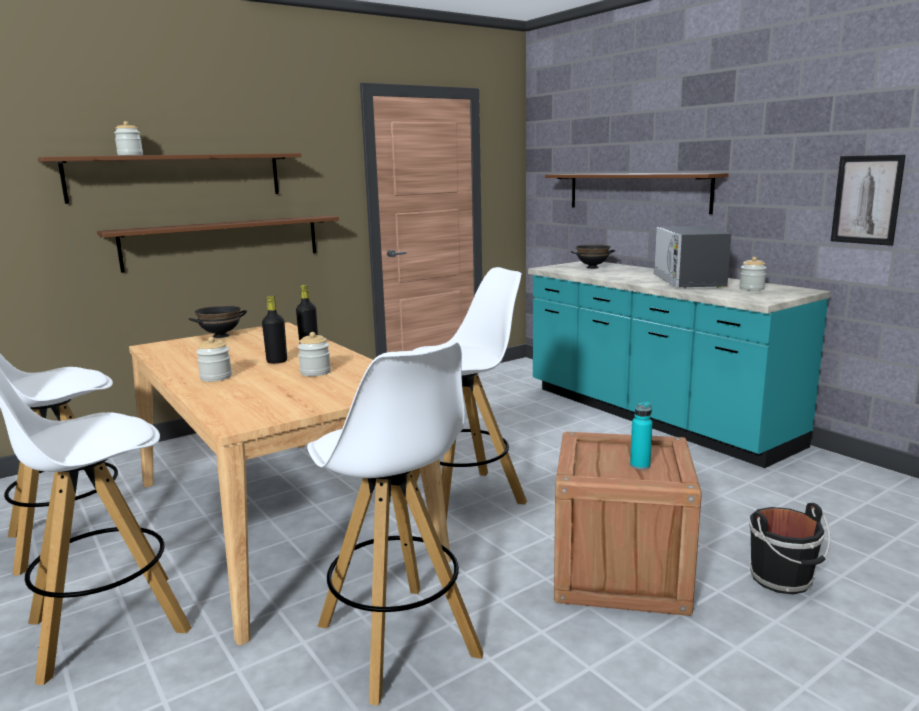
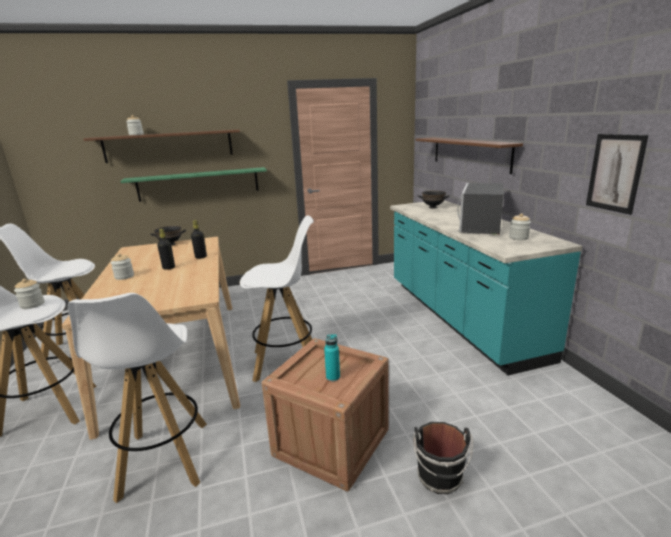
camera: 20 degrees right, 5 degrees up
brown shelf [97,216,339,273] -> green shelf [121,167,267,202]
jar [298,332,331,376] -> jar moved to [14,279,45,309]

